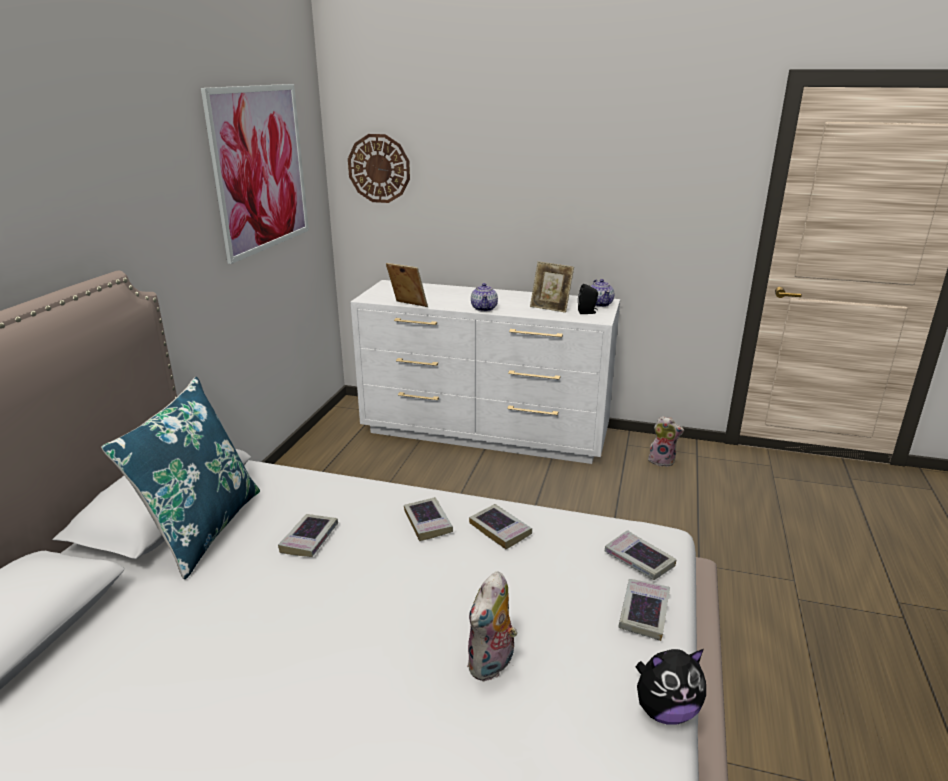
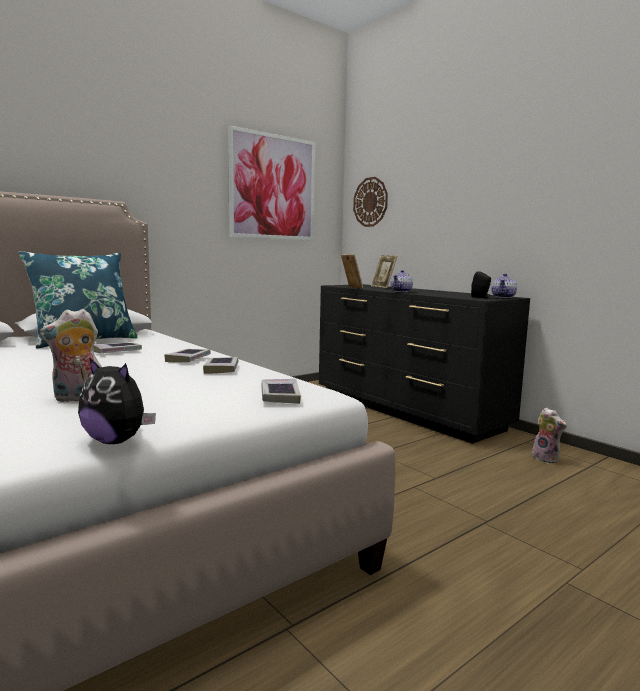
camera: 35 degrees right, 15 degrees down
white dresser [351,280,620,464] -> black dresser [319,284,530,444]
picture frame [530,261,574,313] -> picture frame moved to [371,255,397,288]
book [618,579,670,641] -> none

